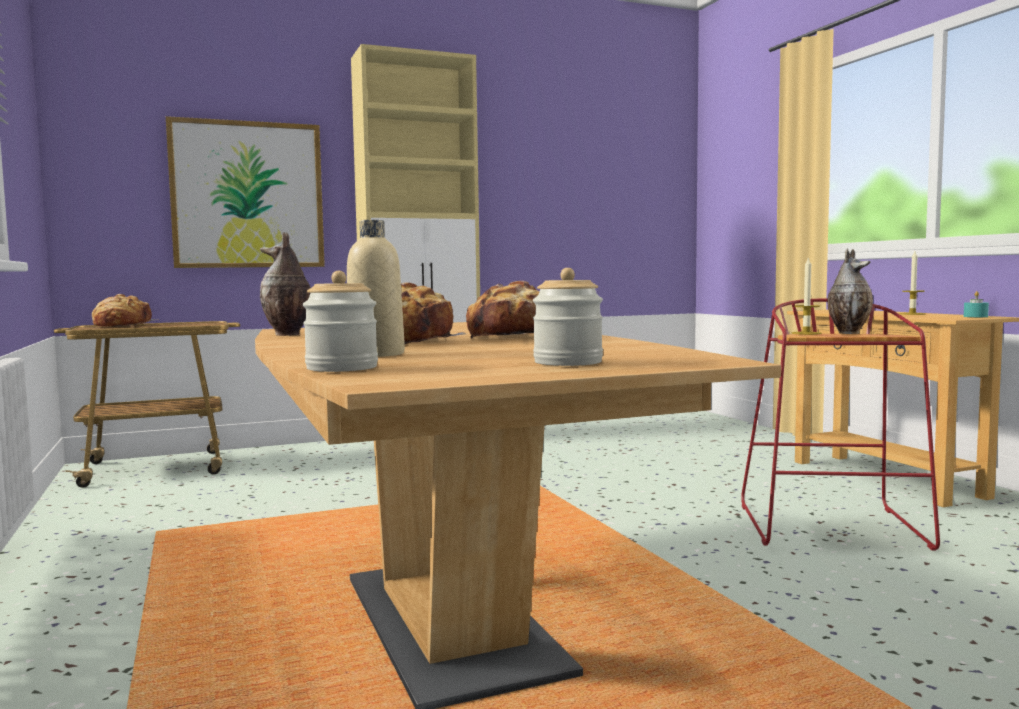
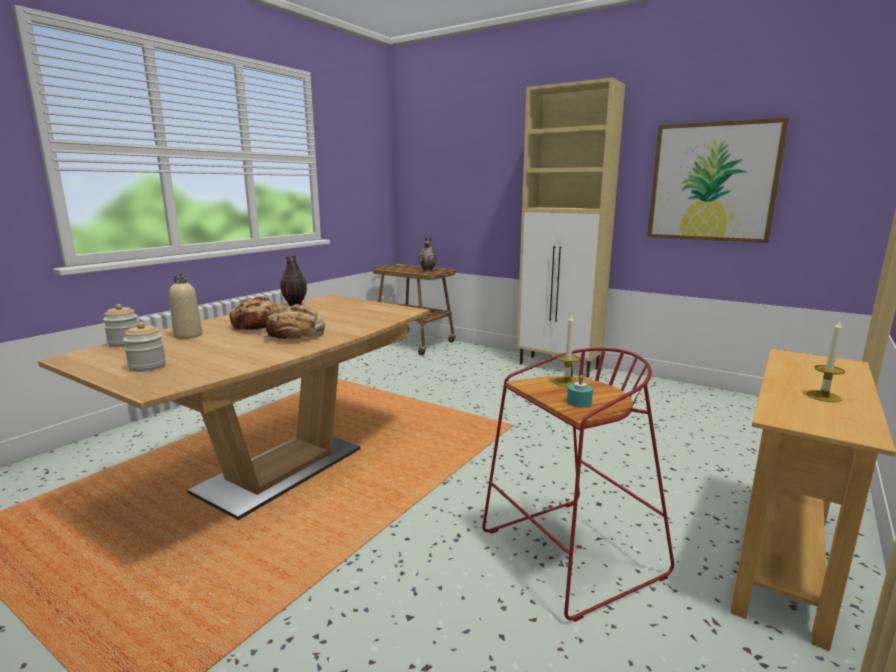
camera: 55 degrees right, 10 degrees up
bread [92,294,159,327] -> none
picture [166,116,325,268] -> picture moved to [647,117,789,243]
vase [827,248,873,334] -> vase moved to [419,237,436,272]
turquoise candle [964,291,989,317] -> turquoise candle moved to [567,375,593,407]

